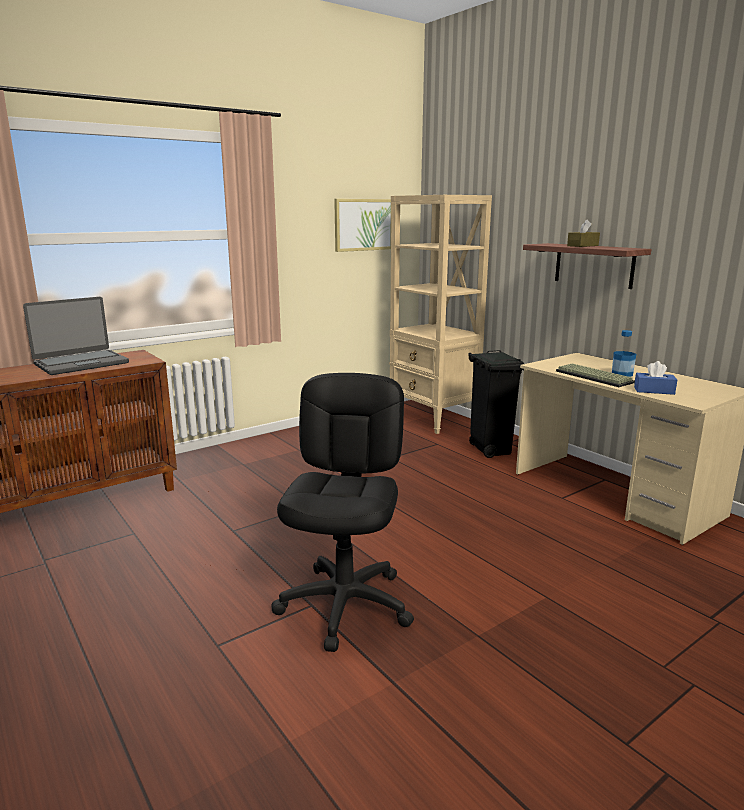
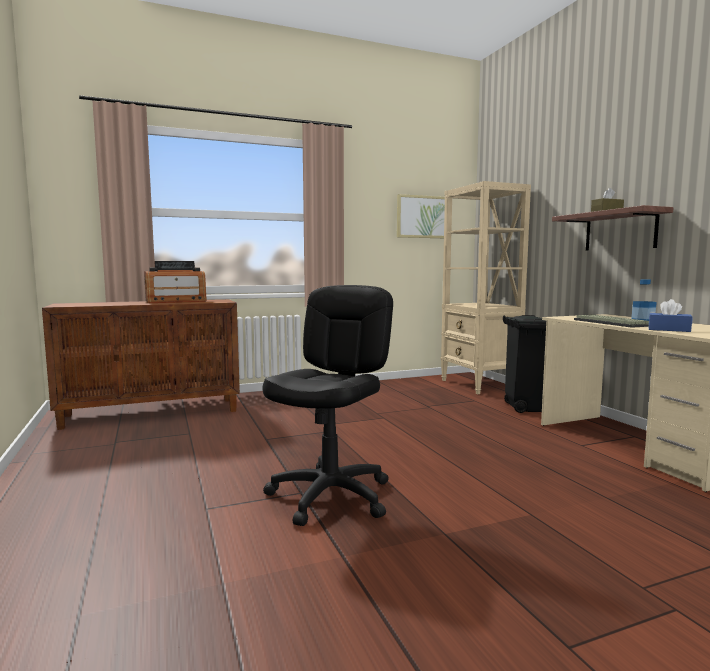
camera: 15 degrees right, 10 degrees down
laptop [23,297,129,375] -> radio [144,261,207,303]

